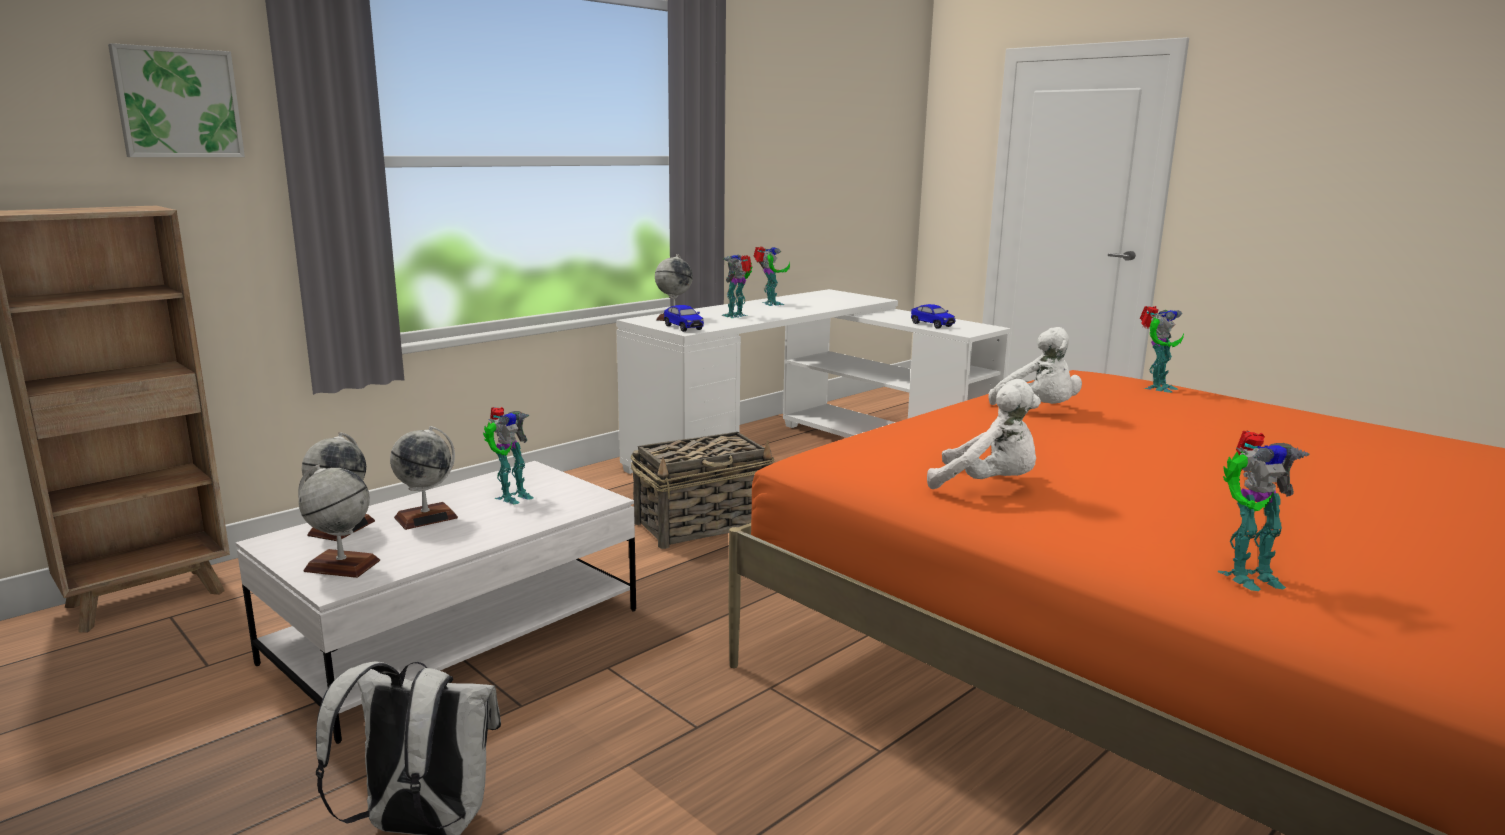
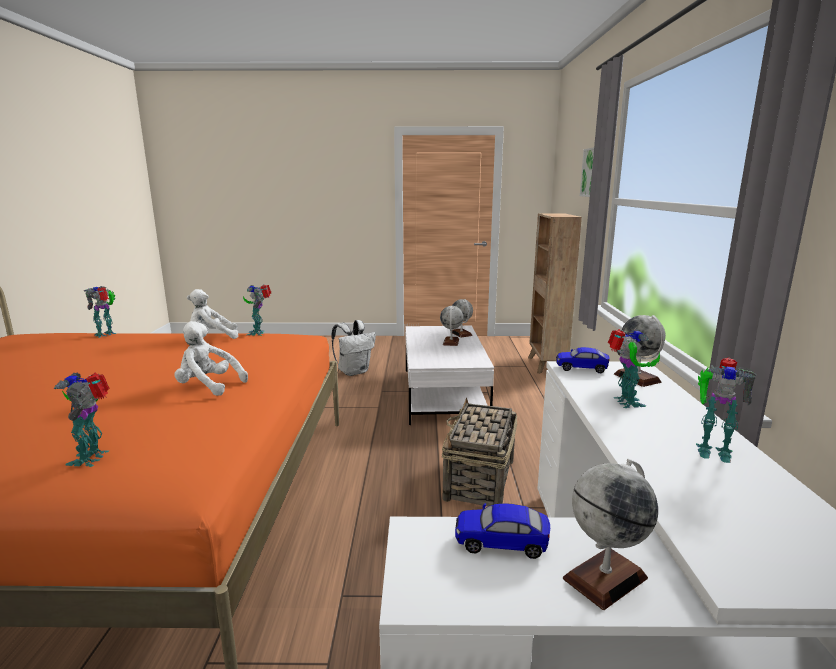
camera: 135 degrees right, 0 degrees up
globe [298,465,380,578] -> globe moved to [563,459,658,610]
toy robot [483,407,534,504] -> toy robot moved to [243,284,271,336]

